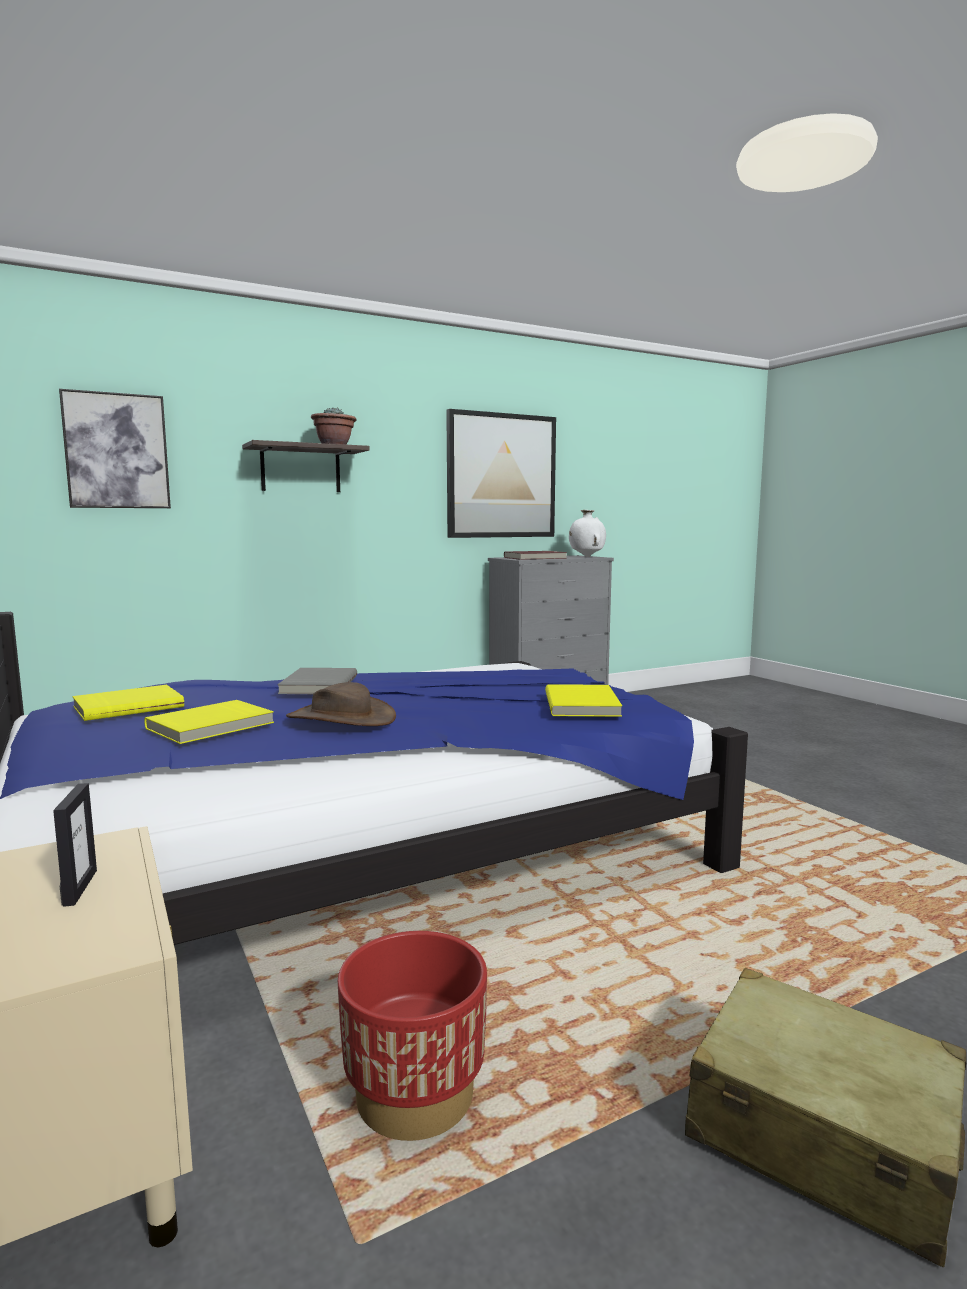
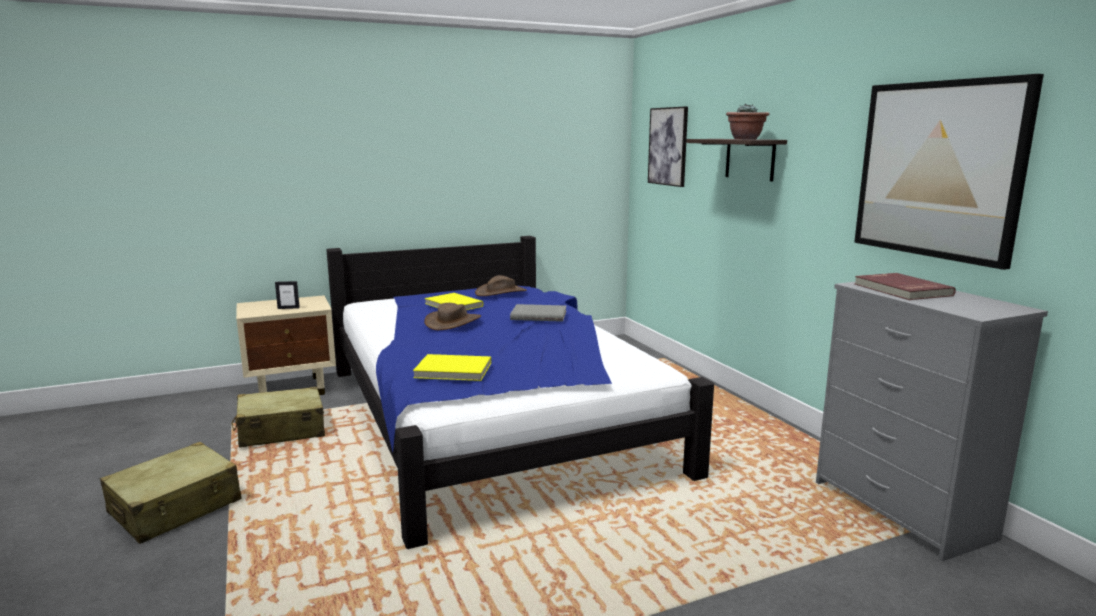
camera: 95 degrees right, 5 degrees up
yellow book [72,685,184,721] -> brown hat [475,275,527,296]
red planter [338,931,487,1141] -> beige suitcase [232,387,325,448]
white vase [569,510,606,557] -> none

